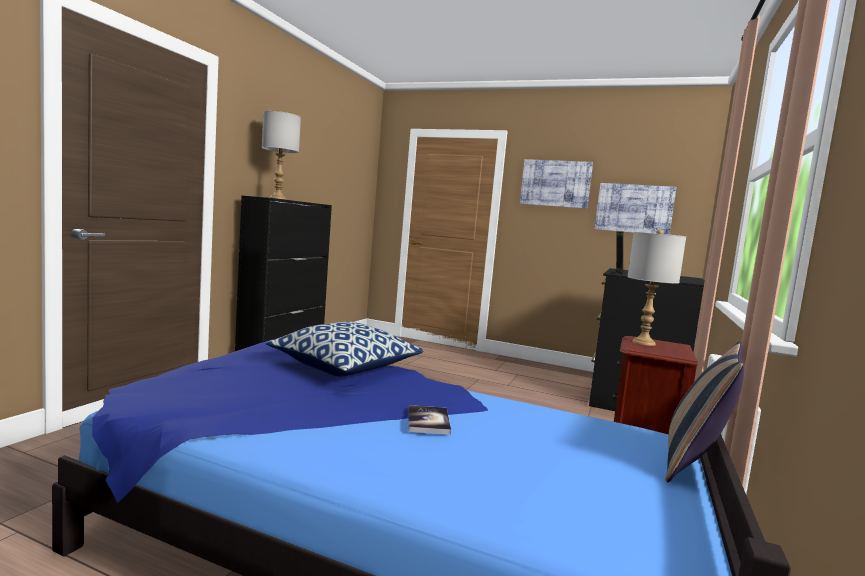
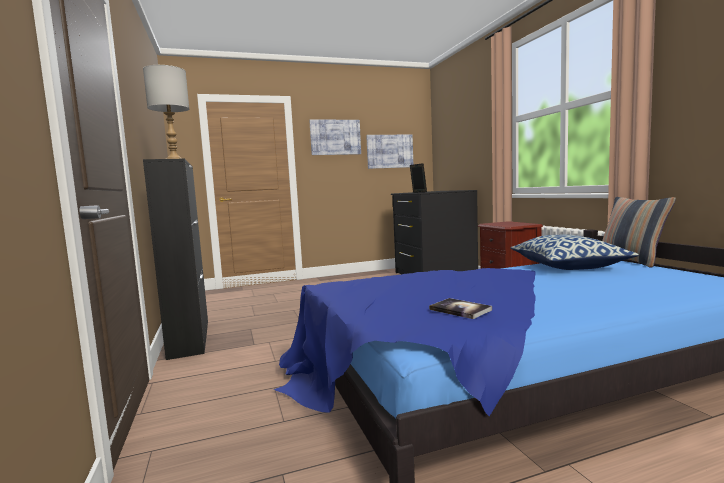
camera: 40 degrees left, 0 degrees up
pillow [266,321,424,376] -> pillow moved to [511,235,639,270]
book [408,405,451,435] -> book moved to [429,298,492,319]
grey table lamp [628,230,686,346] -> none

